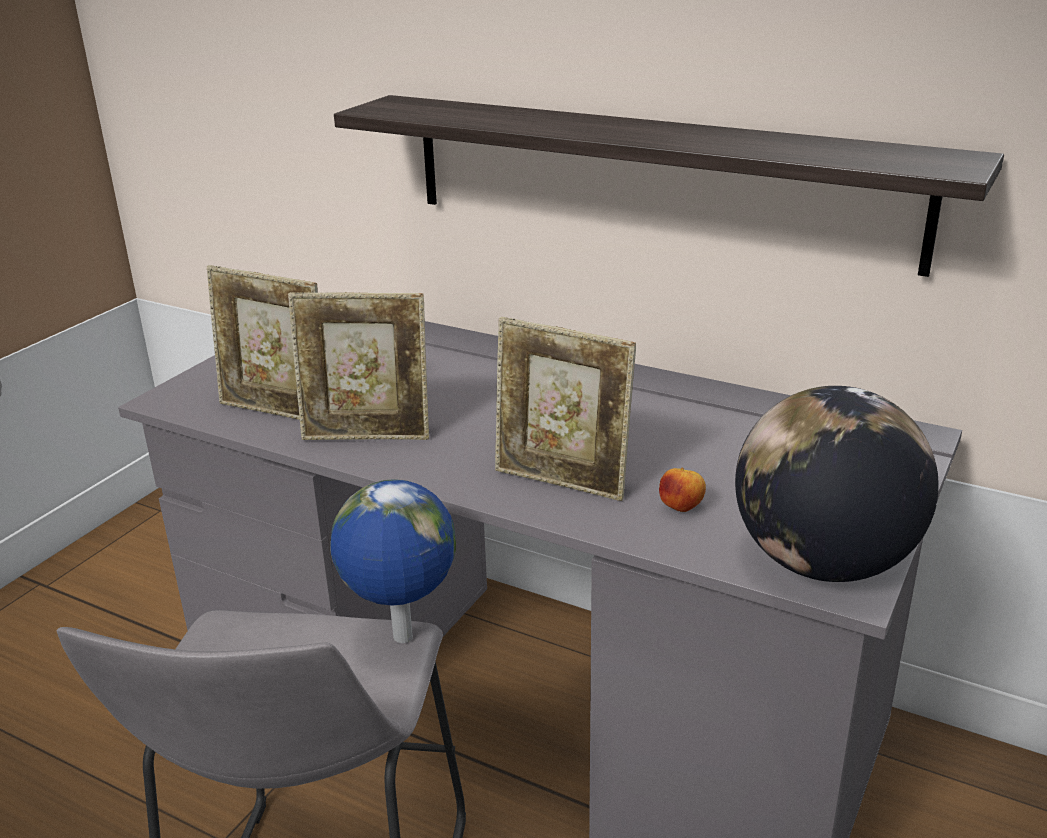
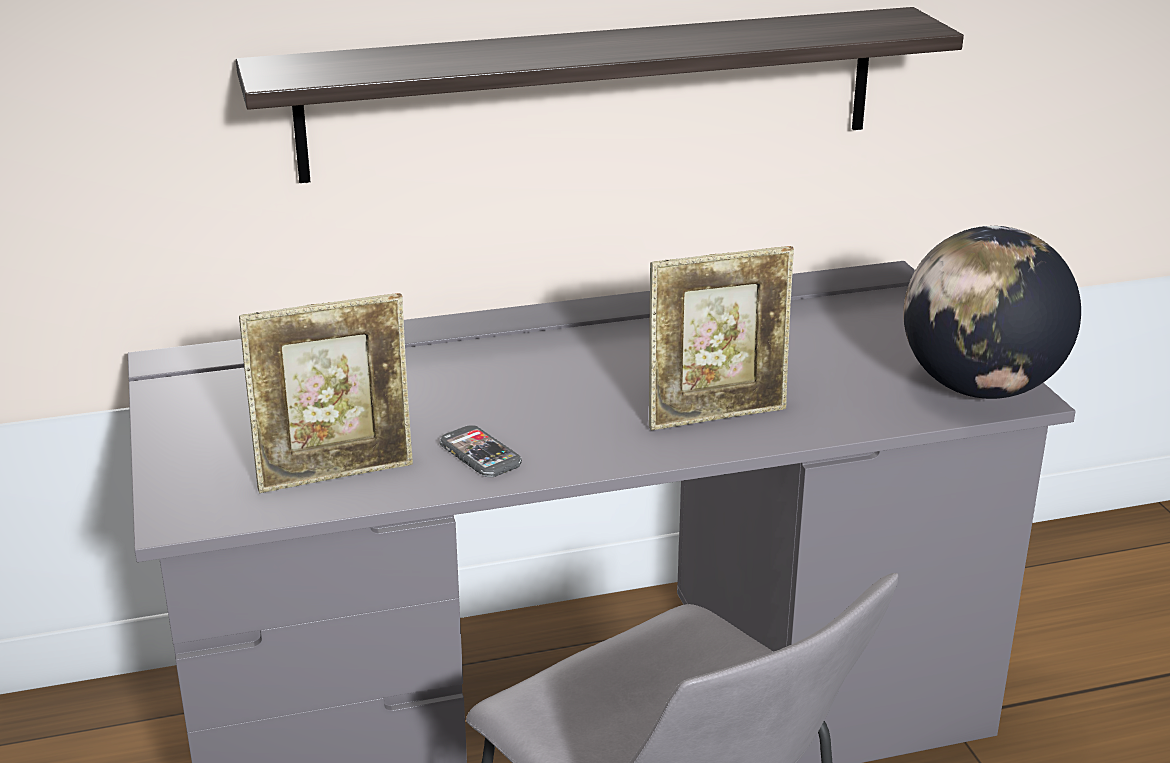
camera: 45 degrees left, 0 degrees up
picture frame [288,292,429,440] -> phone [440,425,522,477]
globe [330,479,456,643] -> none
apple [659,467,706,512] -> none

